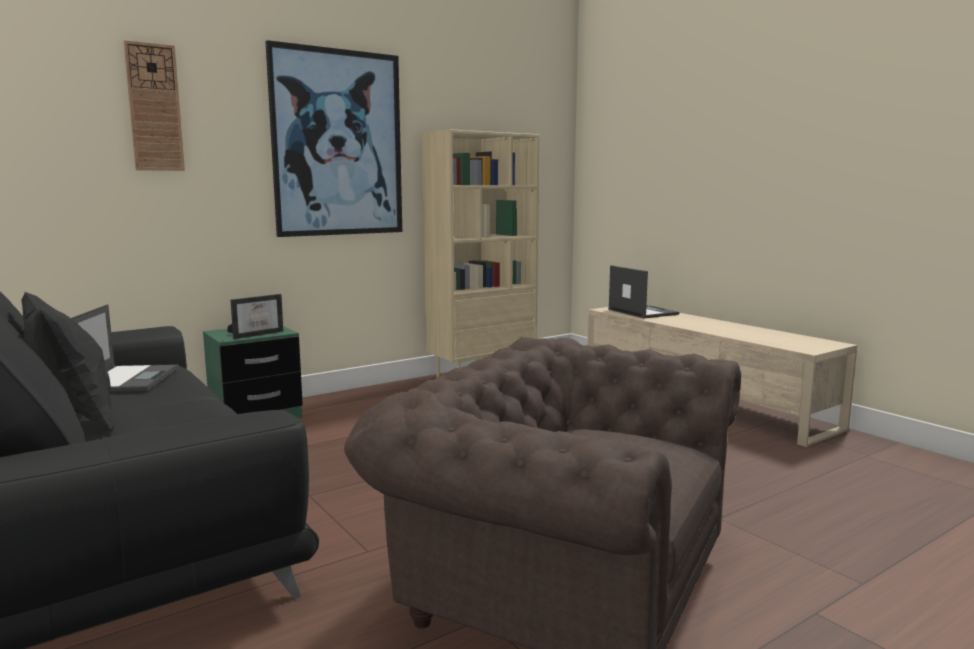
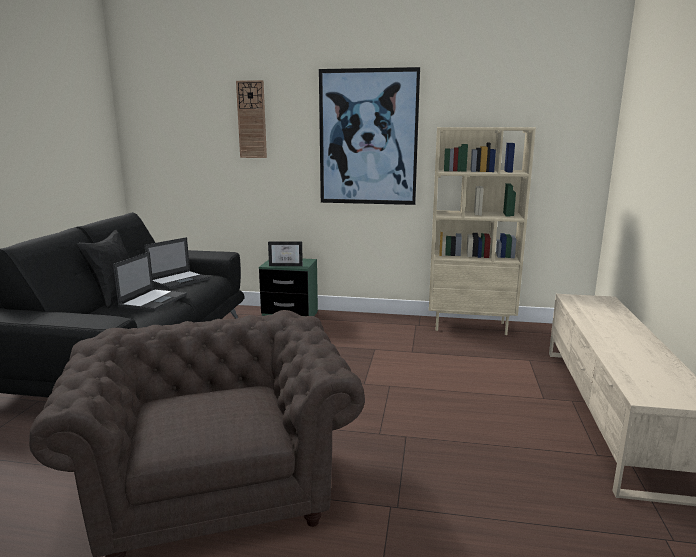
camera: 45 degrees right, 5 degrees up
laptop [608,265,679,318] -> laptop moved to [113,252,187,311]

